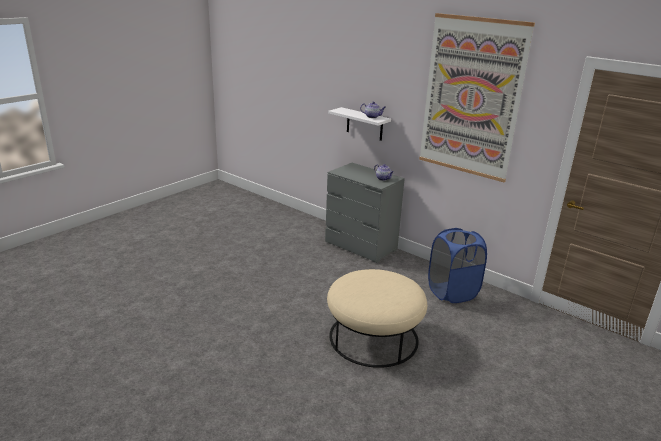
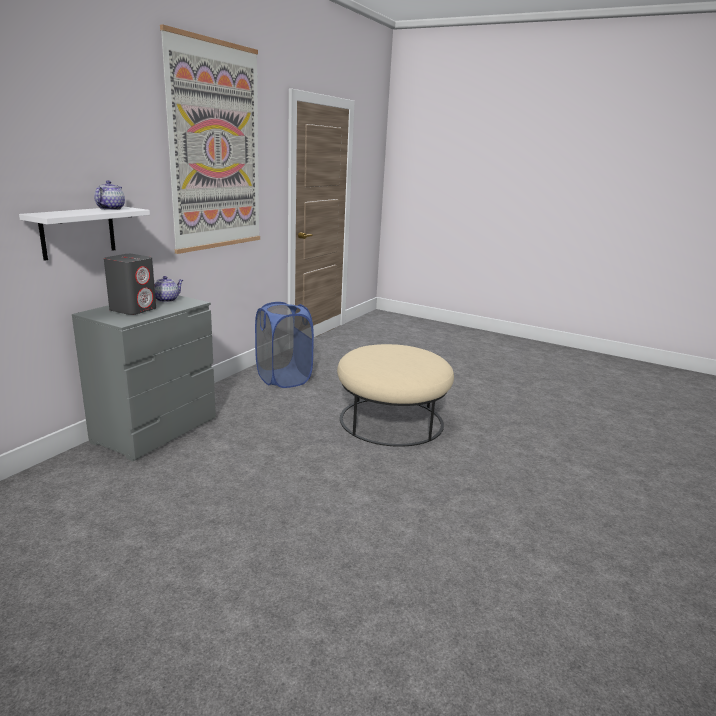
camera: 100 degrees left, 5 degrees down
none -> grey speaker [104,254,156,315]

